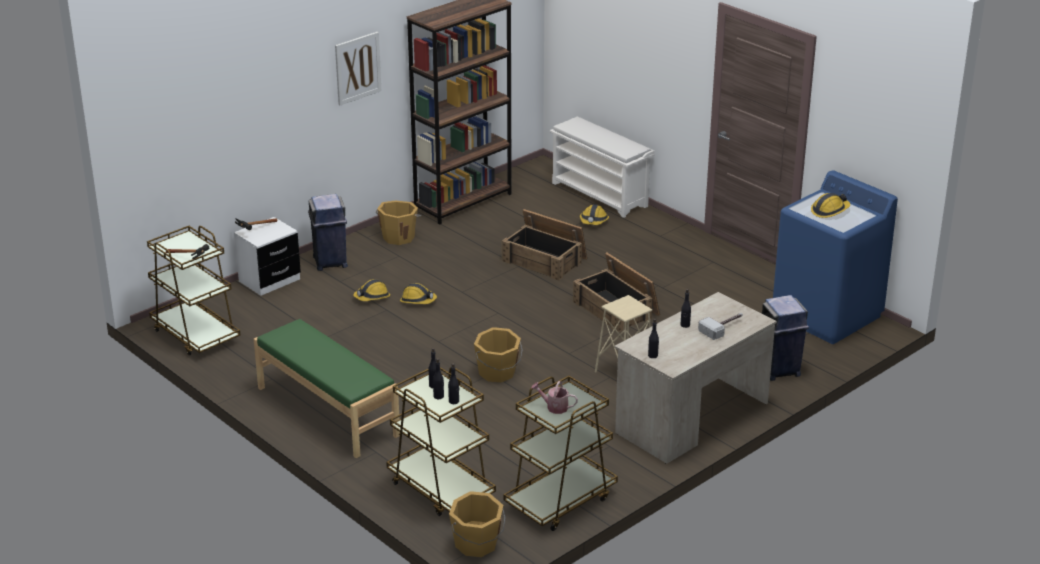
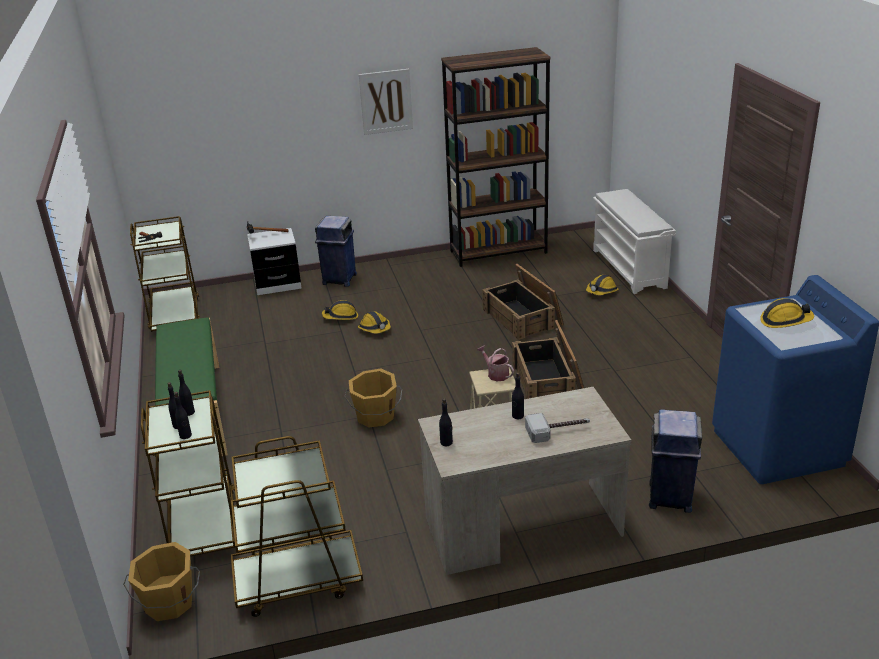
camera: 30 degrees right, 0 degrees up
orange bucket [376,201,422,245] -> none
watering can [531,381,578,414] -> watering can moved to [477,345,514,381]

